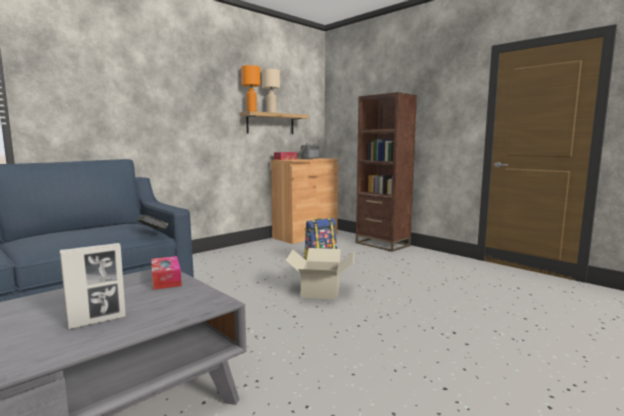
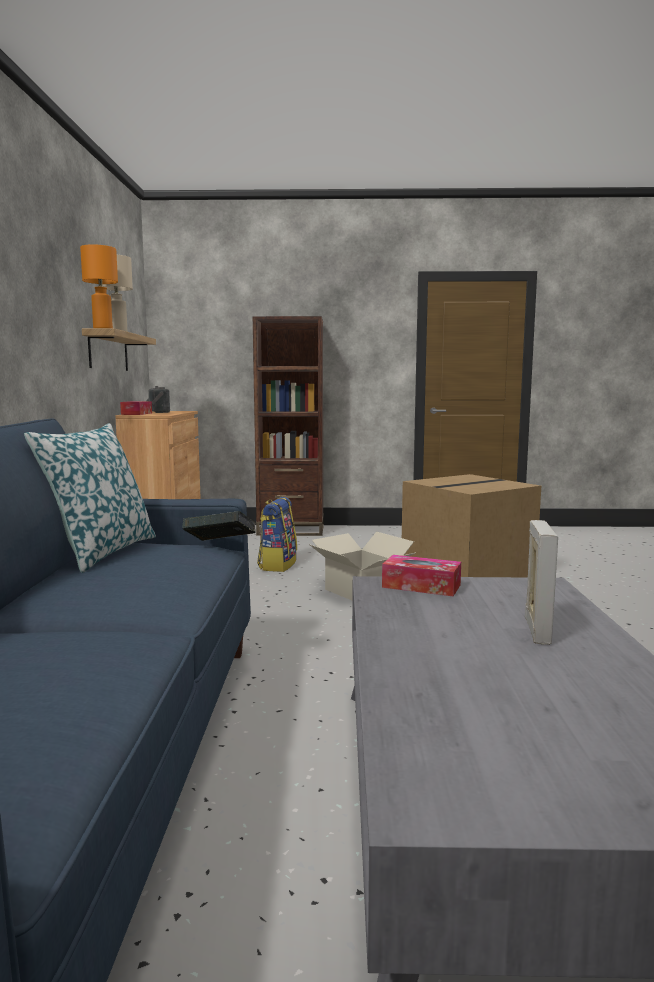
camera: 45 degrees left, 0 degrees up
none -> pillow [24,423,156,573]
none -> cardboard box [402,474,541,577]

